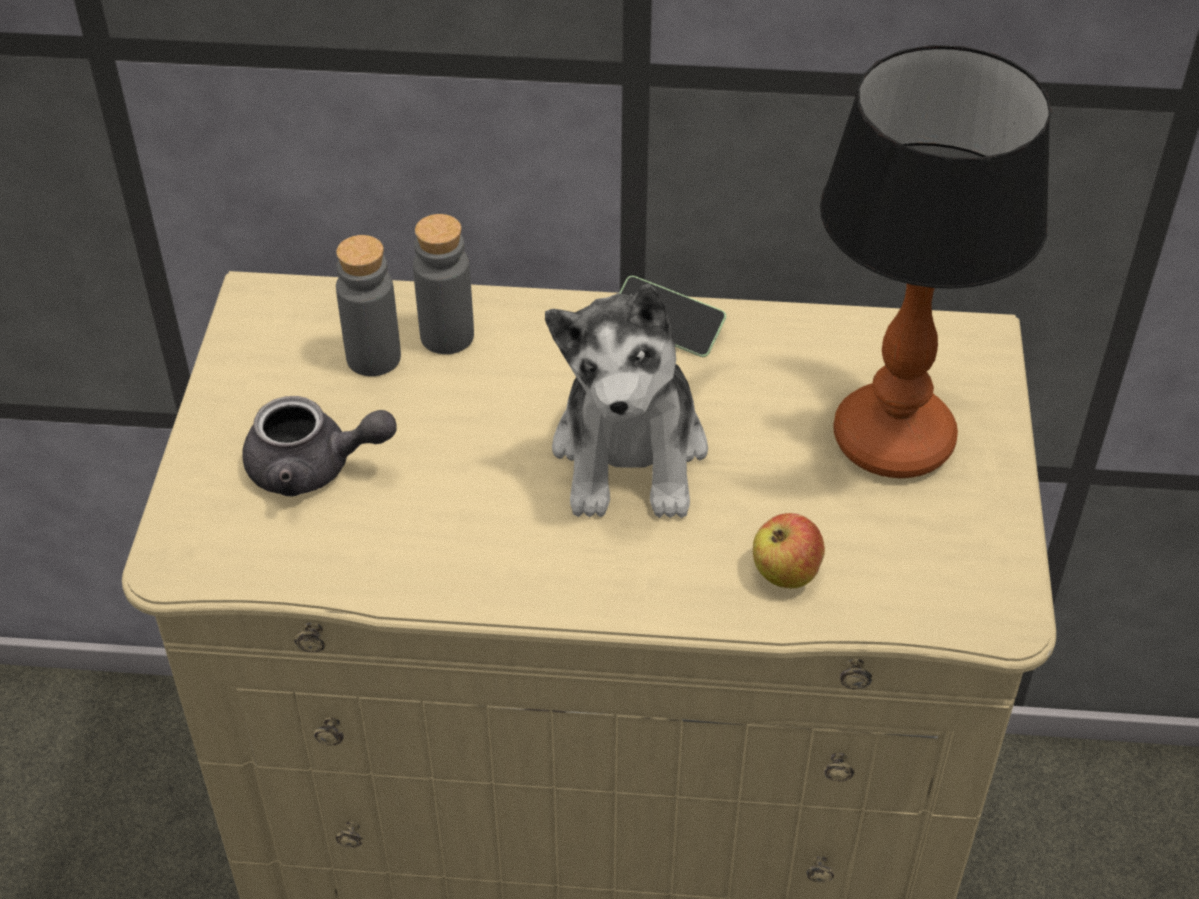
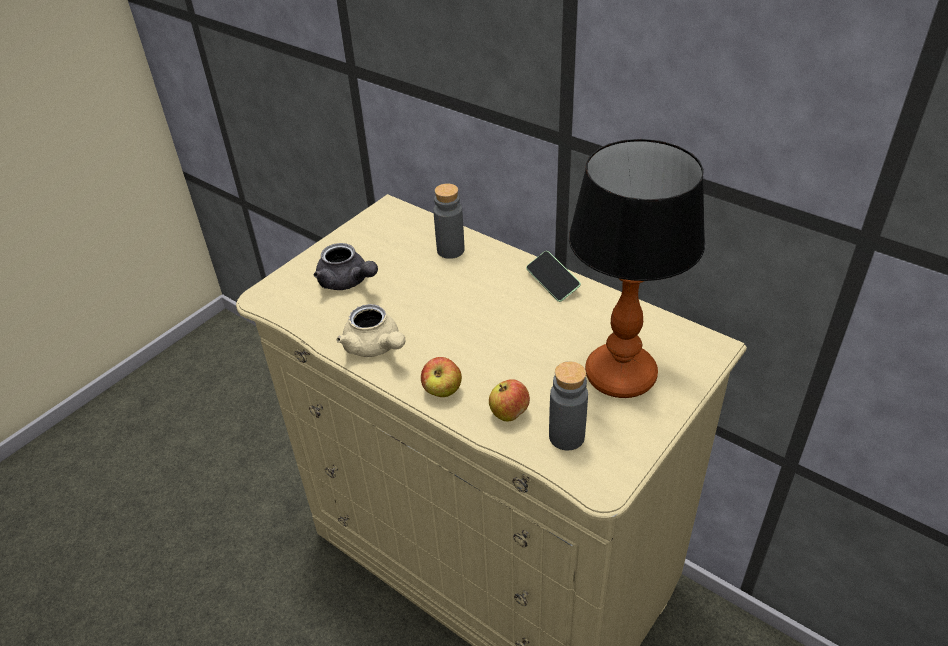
camera: 35 degrees right, 5 degrees down
grey bottle [336,235,401,376] -> grey bottle moved to [549,361,588,451]
plush toy [545,284,708,518] -> none
none -> beige teapot [336,304,405,357]
none -> apple [421,357,462,397]

